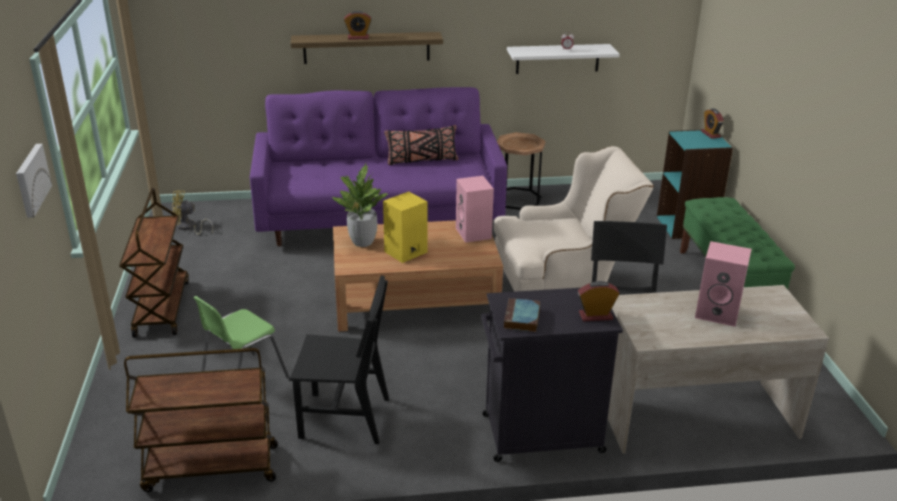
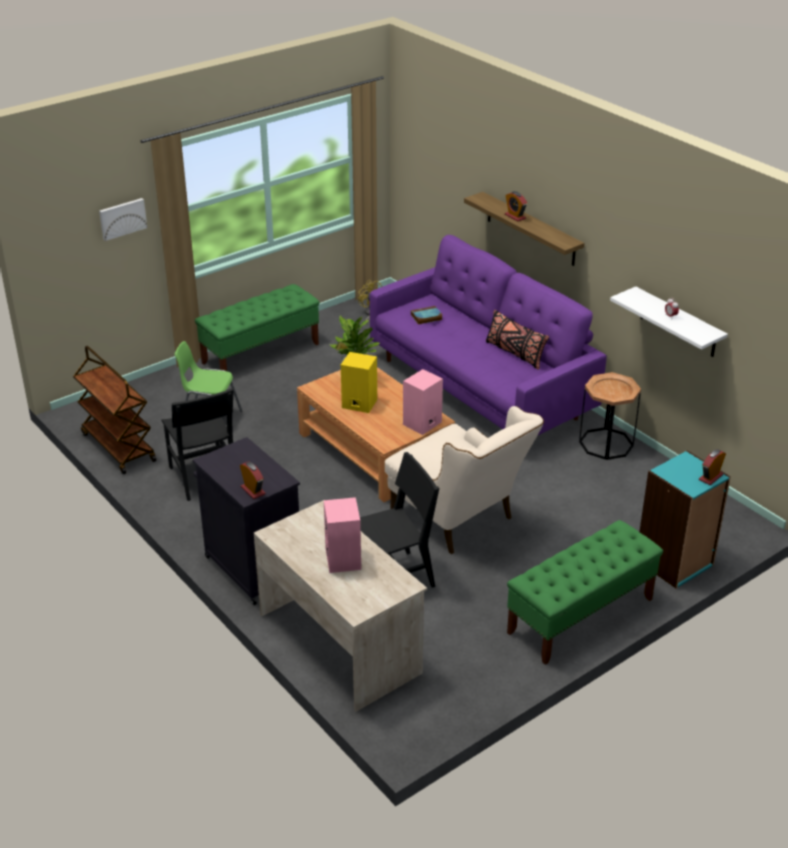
camera: 60 degrees right, 5 degrees up
brown cart [119,188,189,338] -> green bench [195,284,320,371]
book [504,298,540,332] -> book moved to [411,306,443,324]

